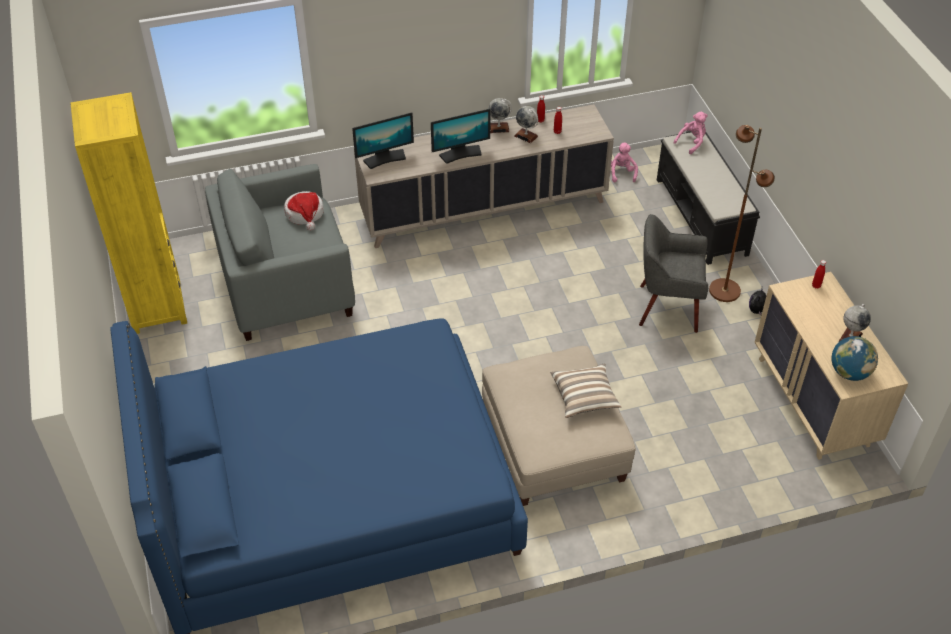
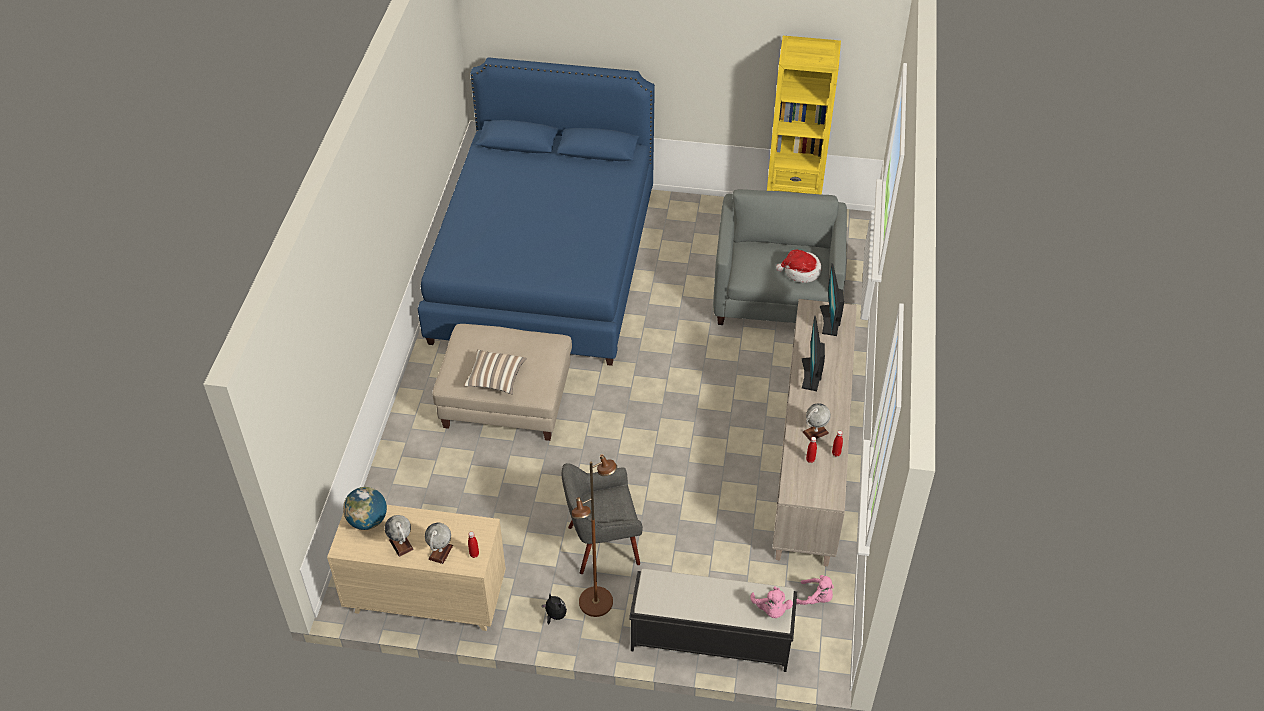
camera: 115 degrees right, 0 degrees up
globe [488,98,512,133] -> globe moved to [425,523,453,564]
grey armchair [639,214,708,333] -> grey armchair turned 135 degrees counterclockwise [562,463,643,574]

